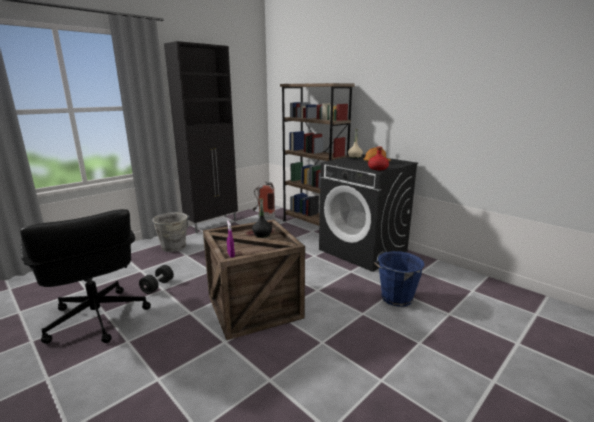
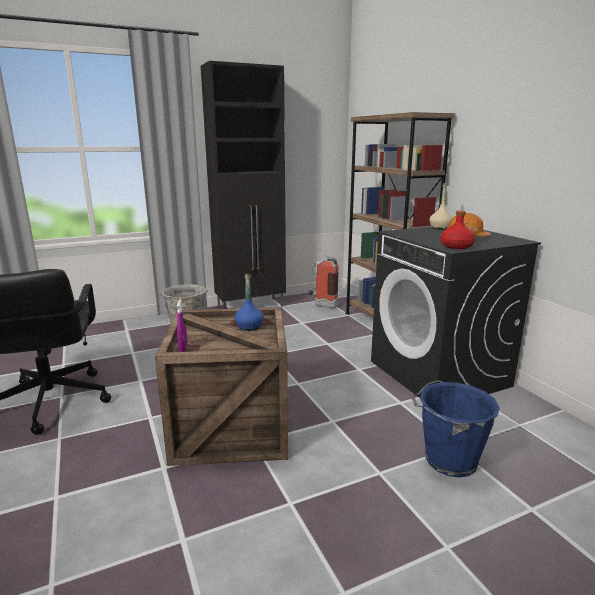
camera: 20 degrees right, 0 degrees up
black dumbbell [139,265,174,294] -> none
black bottle [252,198,272,238] -> blue bottle [234,274,264,331]

